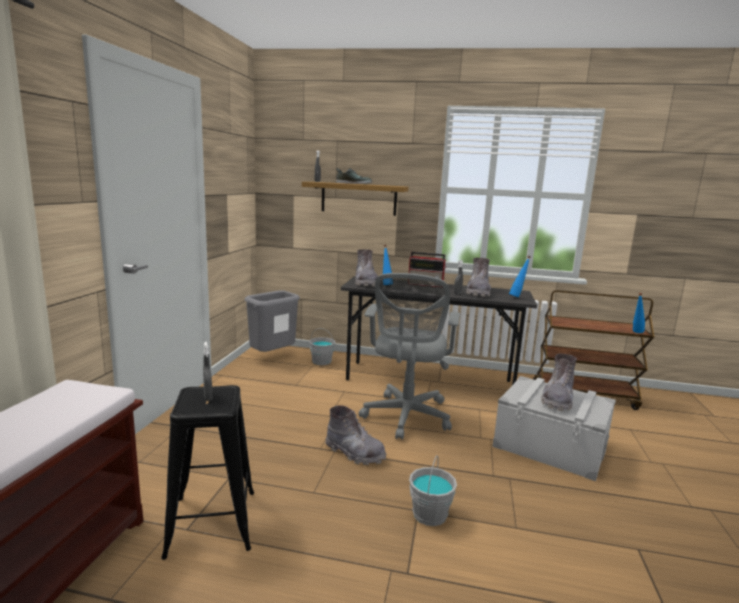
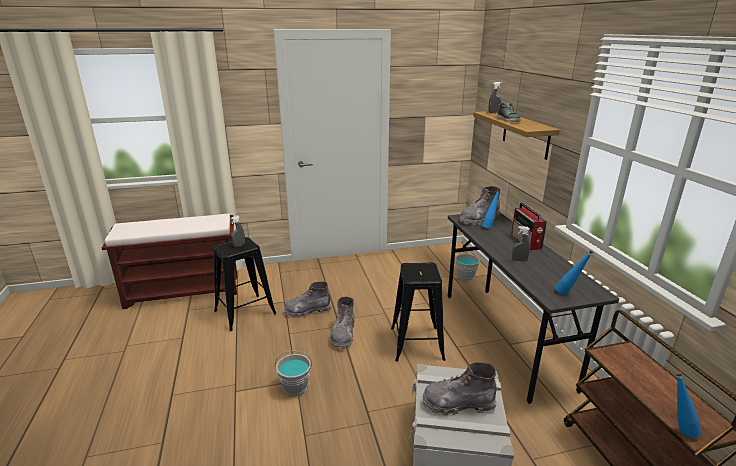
camera: 65 degrees right, 10 degrees up
grey trash can [245,290,300,352] -> none
grey office chair [359,273,460,440] -> black stool [391,262,446,362]
grey boot [466,258,491,297] -> grey boot moved to [284,281,332,318]

